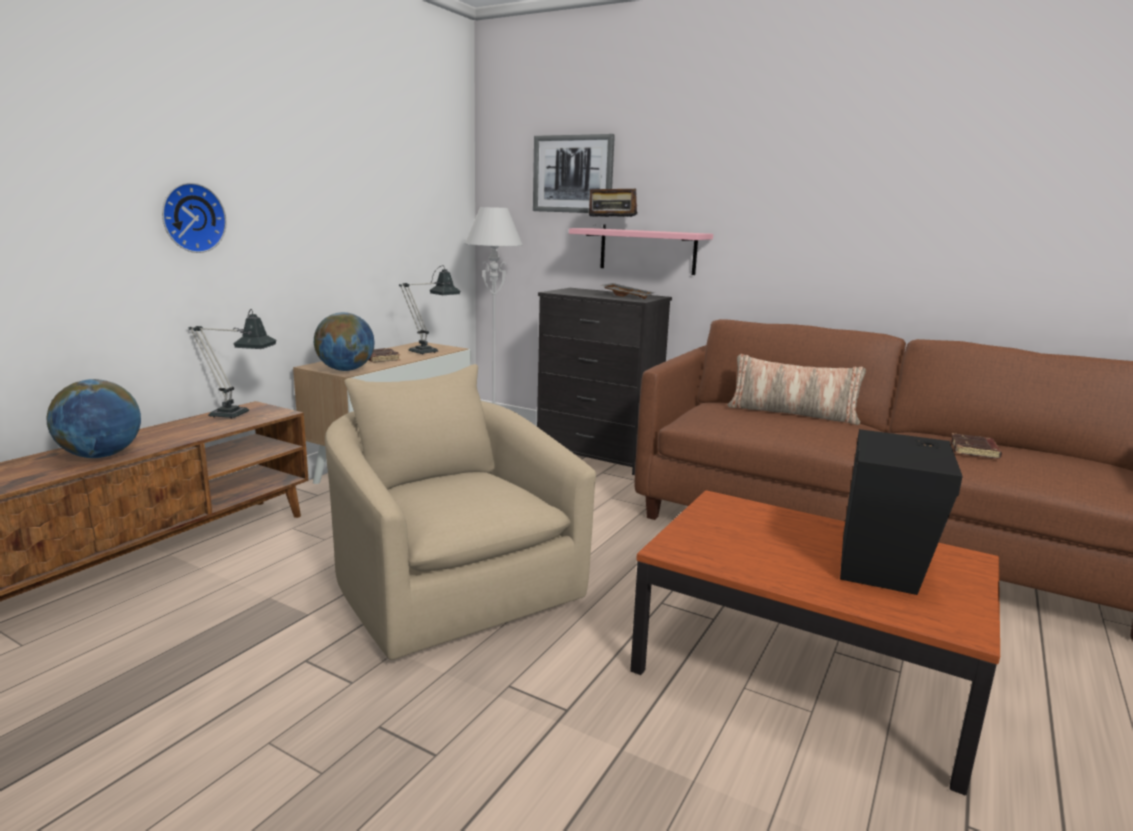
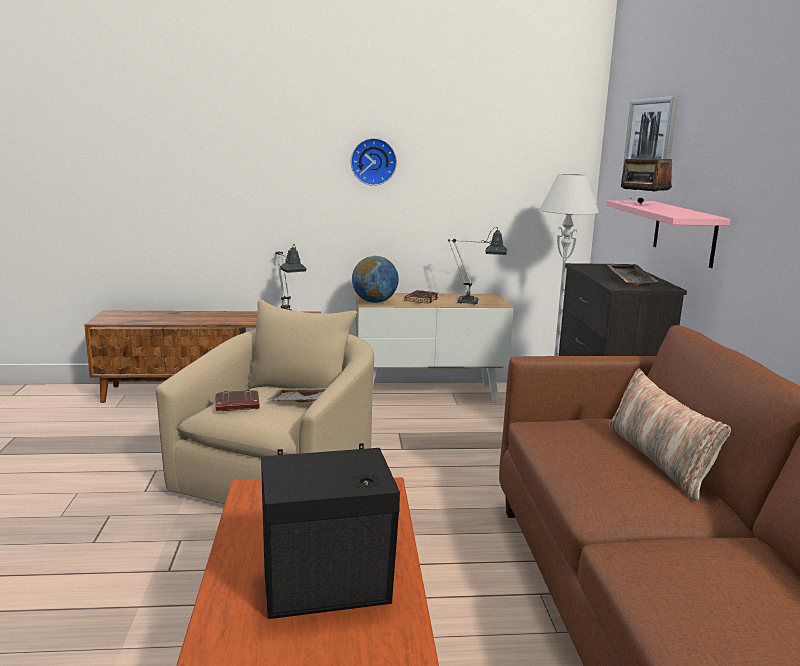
camera: 55 degrees right, 0 degrees up
globe [46,379,141,458] -> none
wall clock [162,183,227,253] -> wall clock moved to [351,138,397,186]
brown book [950,433,1002,459] -> brown book moved to [215,390,260,411]
none -> grey tray [267,388,327,403]

